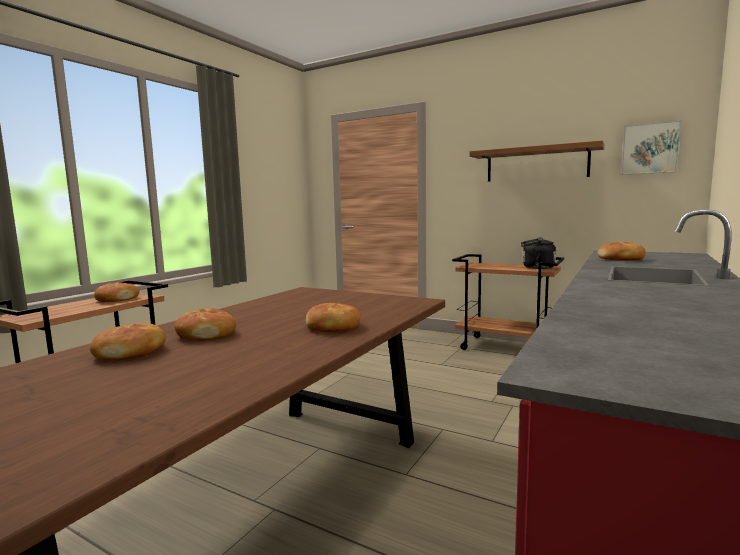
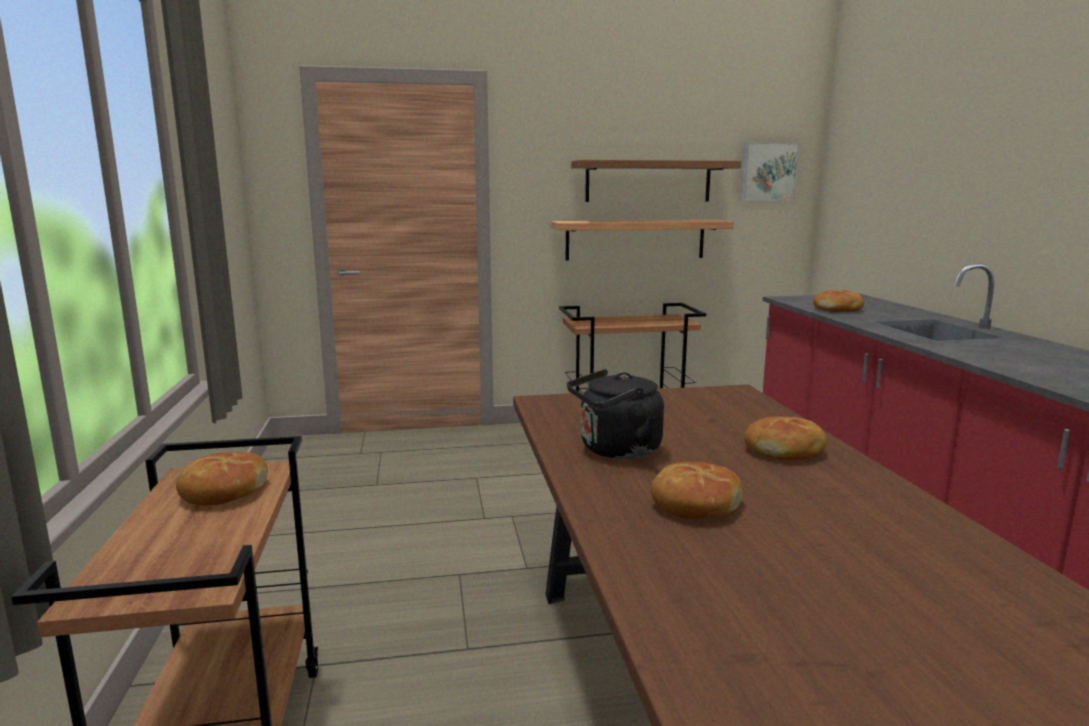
camera: 40 degrees left, 5 degrees up
bread [90,323,166,360] -> none
black kettle [521,238,556,269] -> black kettle moved to [567,369,664,459]
none -> shelf [551,220,734,261]

